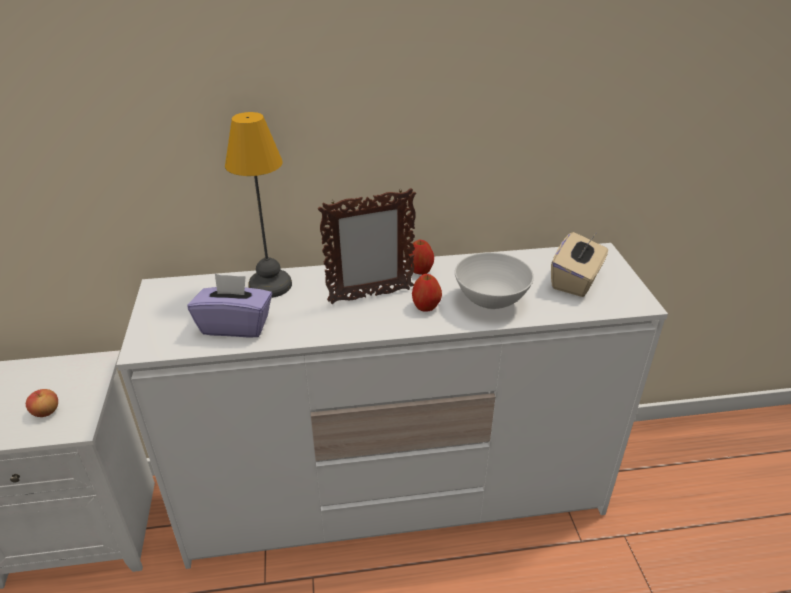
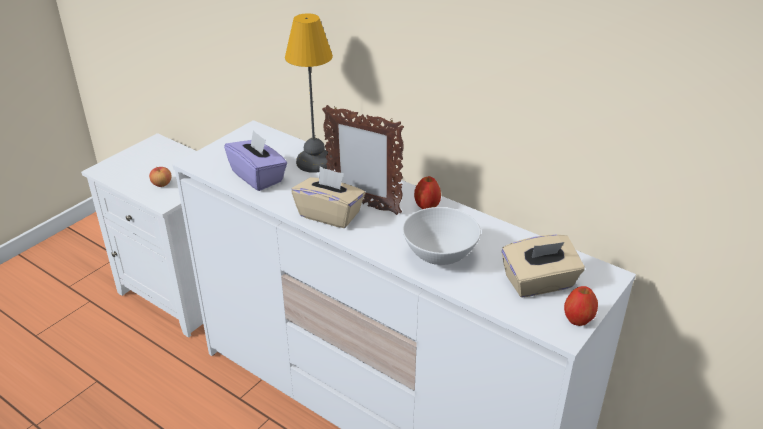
camera: 45 degrees right, 0 degrees up
apple [412,274,442,312] -> apple moved to [564,286,598,326]
none -> beige tissue box [292,167,365,228]

